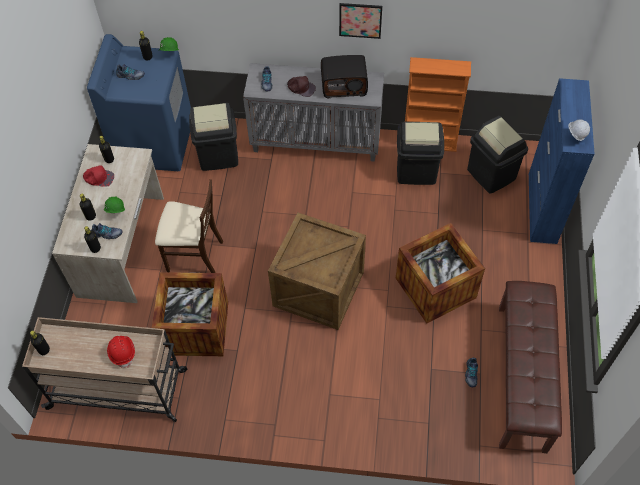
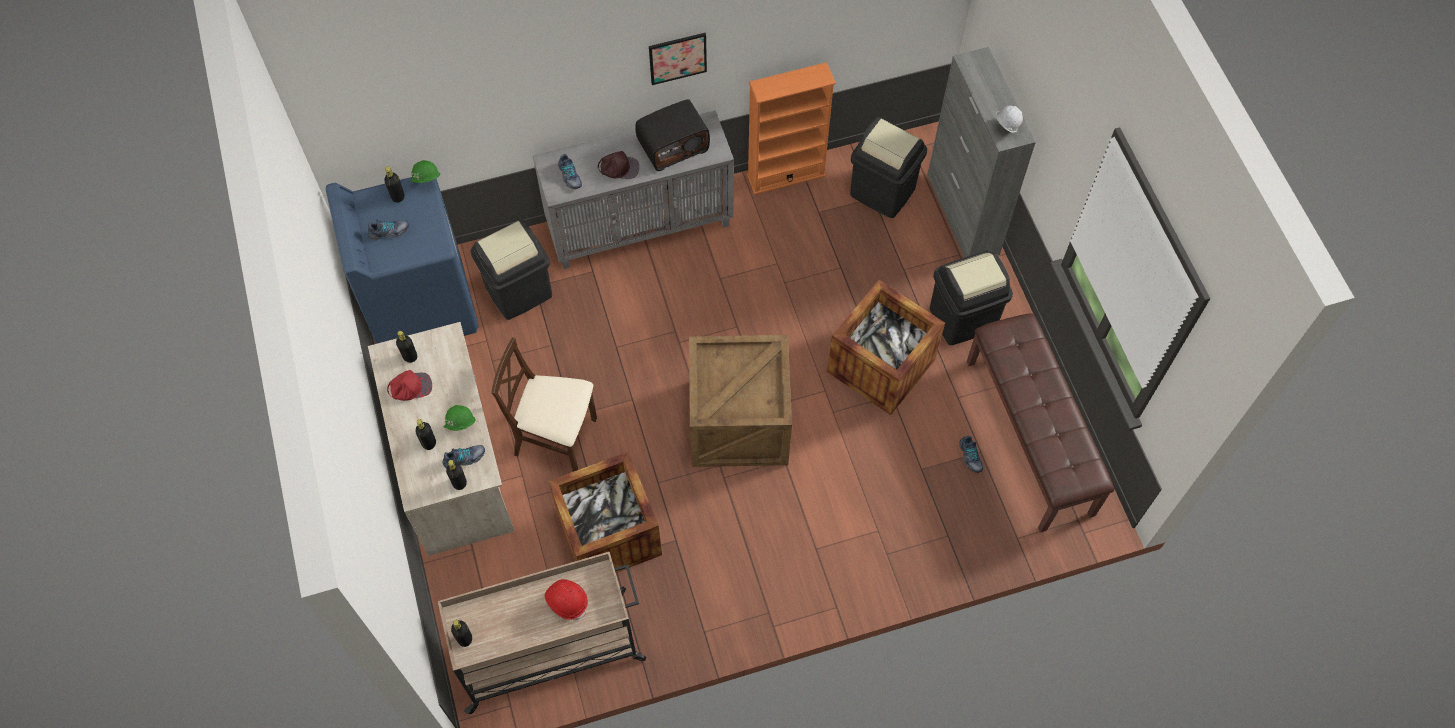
camera: 25 degrees left, 5 degrees up
beige chair [155,179,223,273] -> beige chair turned 150 degrees counterclockwise [491,338,597,472]
black trash can [397,122,444,185] -> black trash can moved to [930,251,1013,345]
blue cabinet [529,78,594,244] -> grey cabinet [927,47,1036,257]

